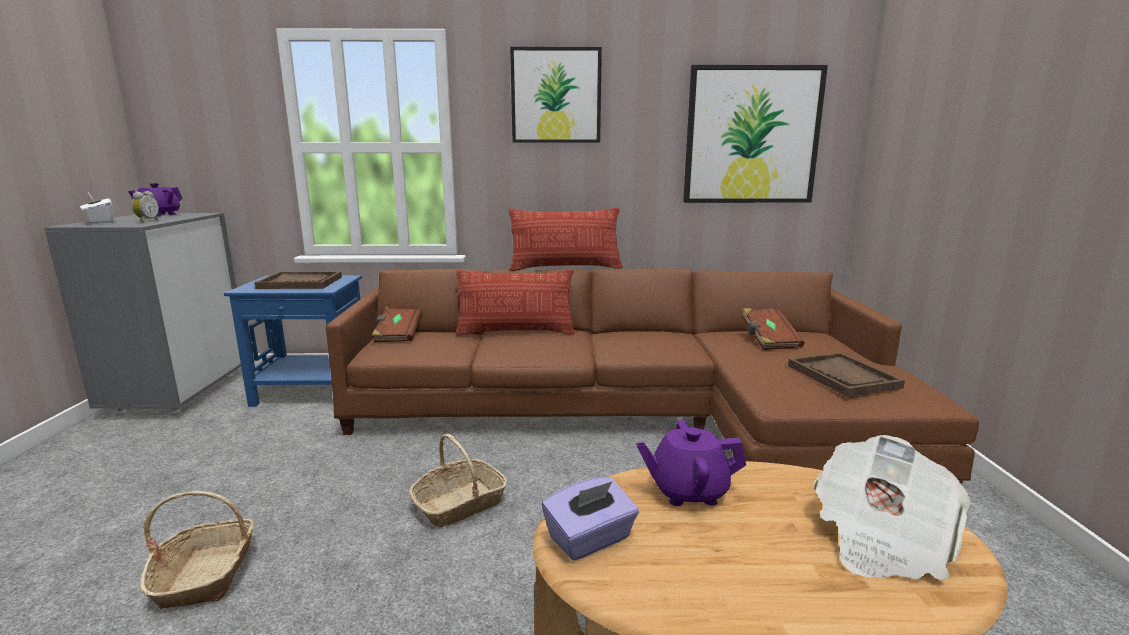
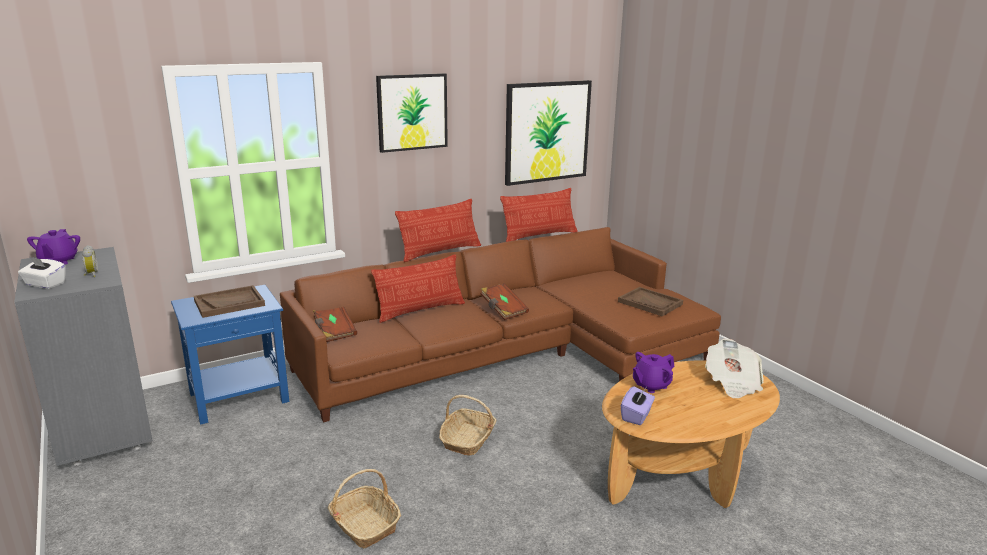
camera: 30 degrees left, 5 degrees up
brown book [742,308,804,350] -> brown book moved to [481,283,529,320]
none -> pillow [500,188,578,242]

